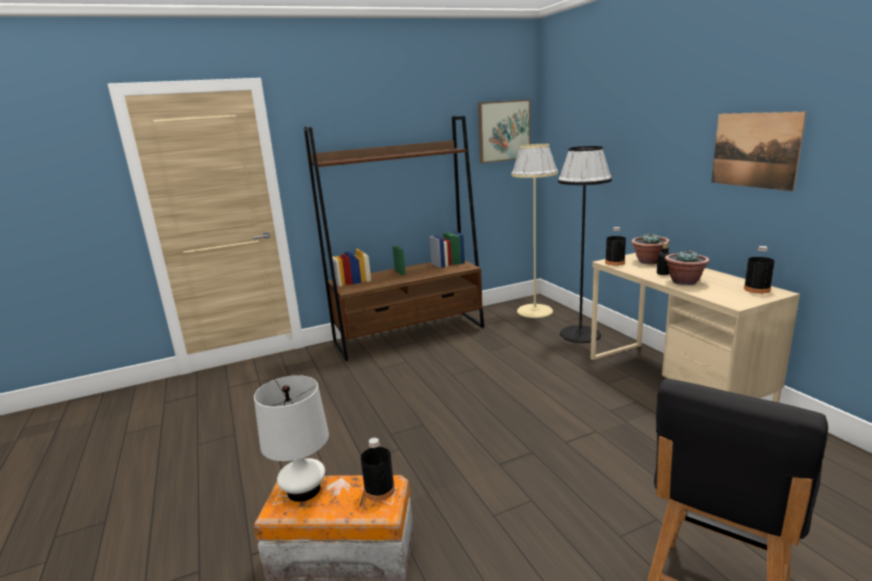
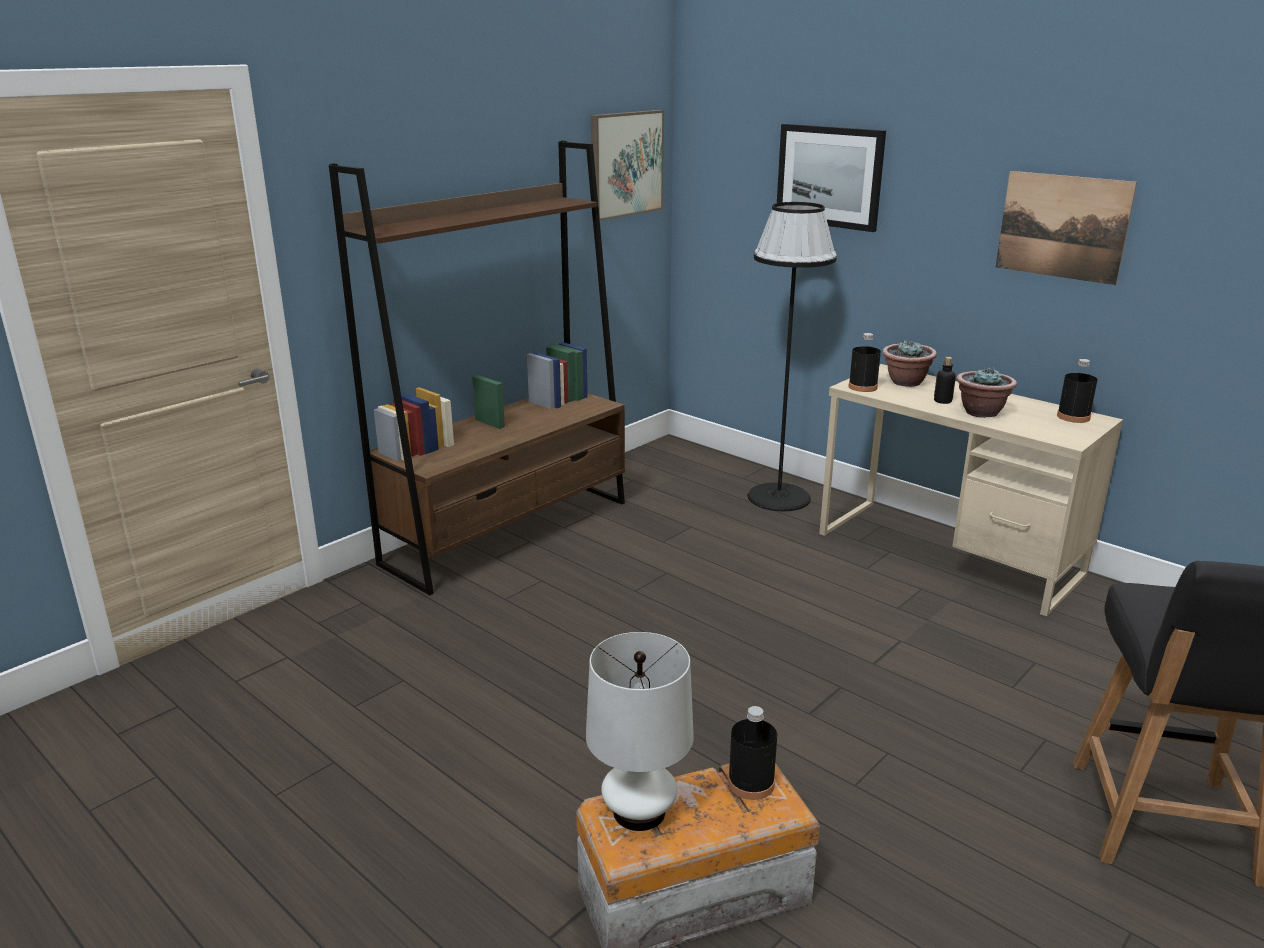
camera: 25 degrees left, 5 degrees up
beige floor lamp [512,144,558,318] -> none
none -> picture [777,124,886,232]

